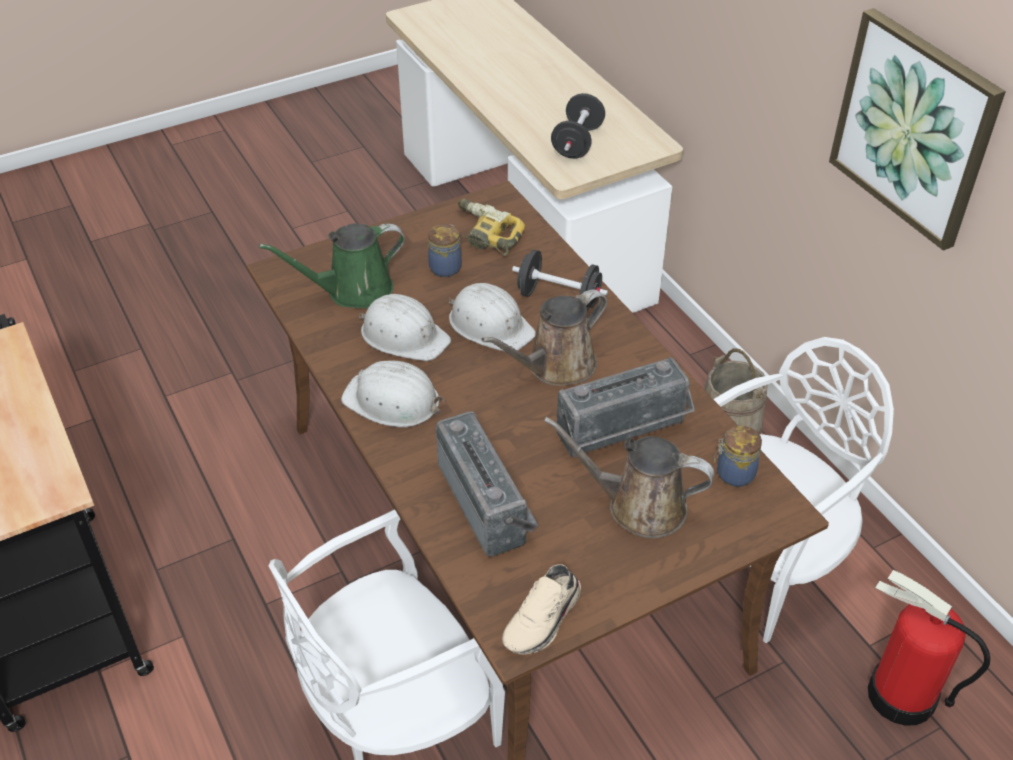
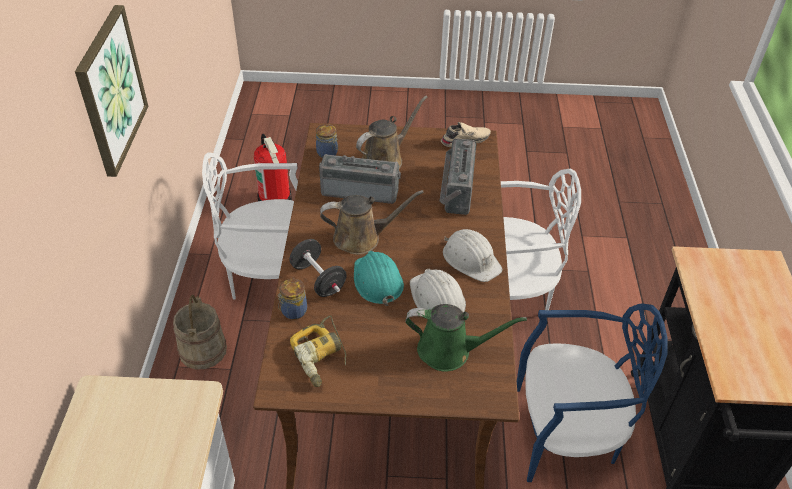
camera: 150 degrees left, 0 degrees up
jar [428,224,462,277] -> jar moved to [278,279,307,319]
white hard hat [449,283,536,352] -> turquoise hard hat [354,251,404,306]
brown watering can [544,417,714,538] -> brown watering can turned 90 degrees counterclockwise [356,96,427,169]
black dumbbell [551,93,605,159] -> none
none -> blue chair [517,303,667,482]

